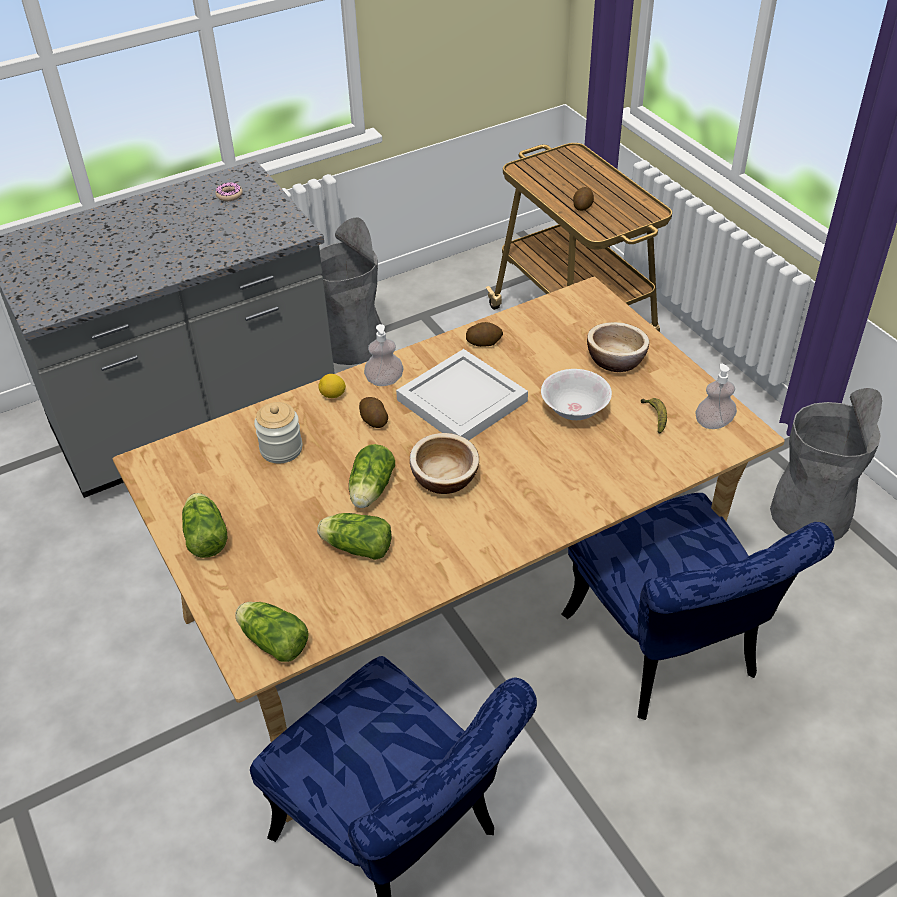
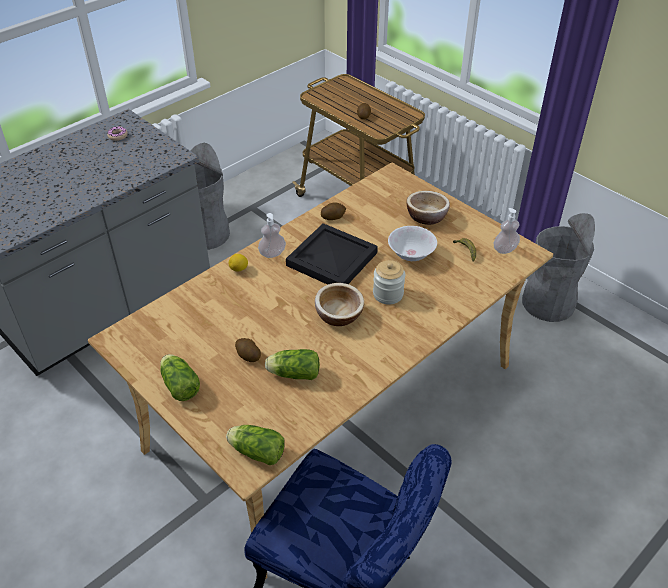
camera: 15 degrees left, 0 degrees up
jar [254,402,302,464] -> jar moved to [373,260,405,304]
lettuce [349,444,395,508] -> none
potato [359,397,388,428] -> potato moved to [235,338,261,362]
white tray [396,349,528,440] -> black tray [286,223,378,285]
blue chair [562,493,834,720] -> none

